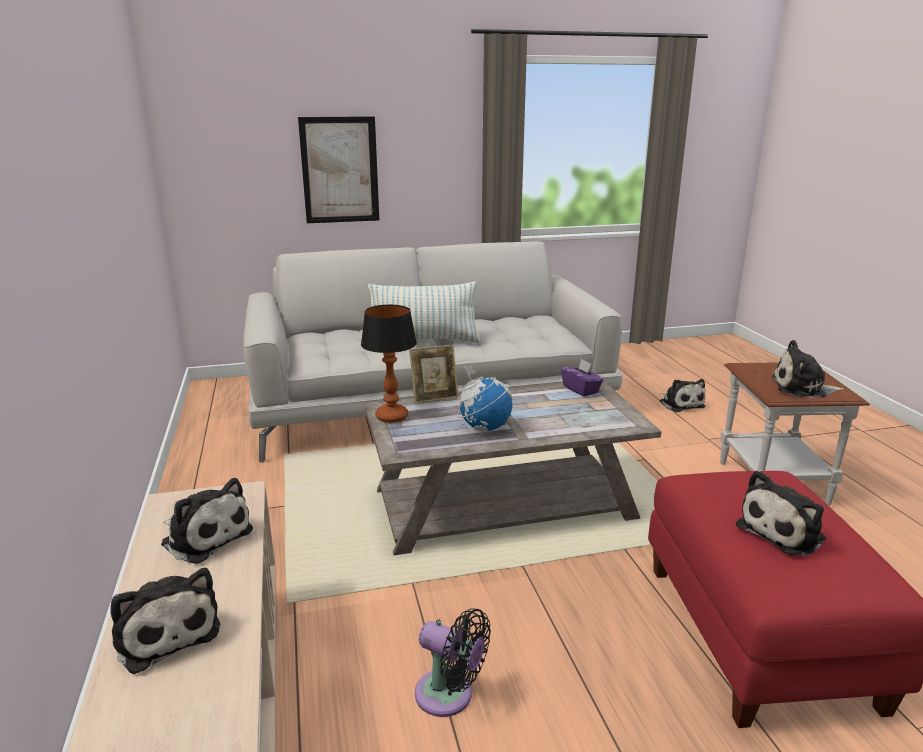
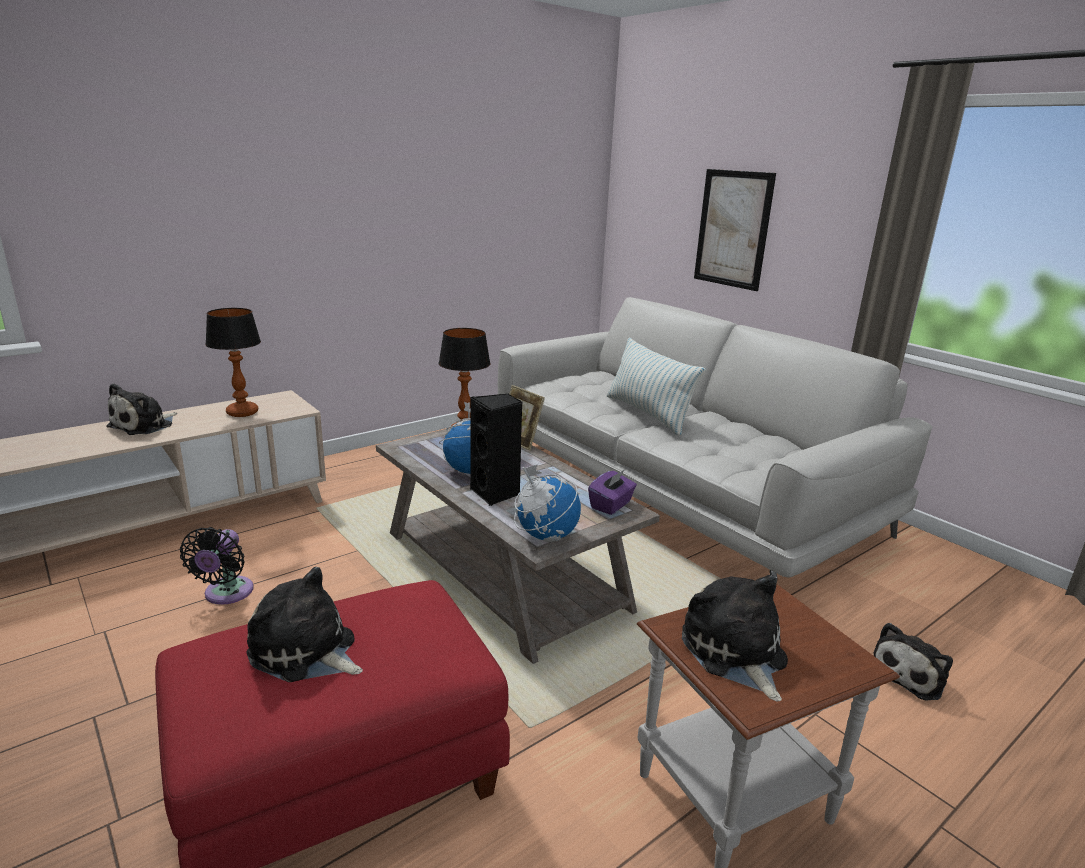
camera: 65 degrees right, 0 degrees up
plush toy [161,478,253,564] -> table lamp [205,308,261,417]
none -> black speaker [470,393,522,506]
none -> globe [514,464,581,542]

